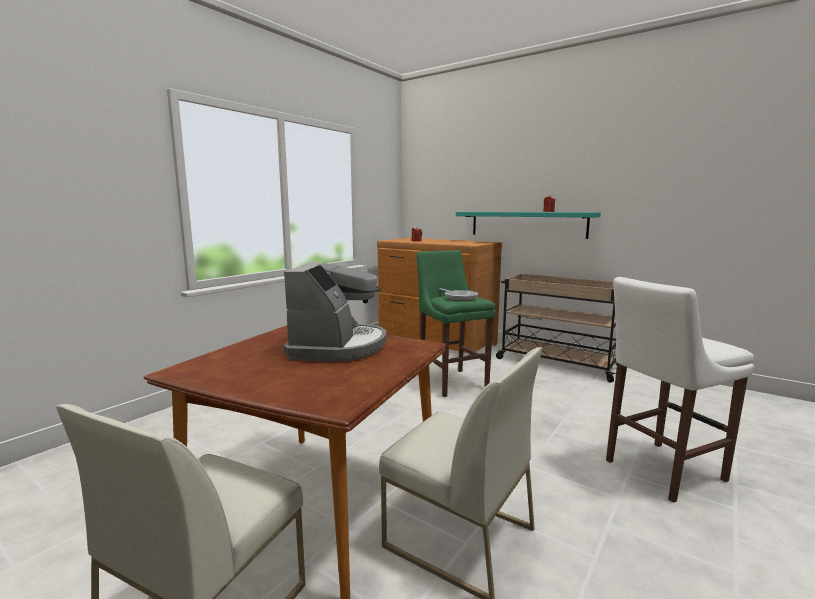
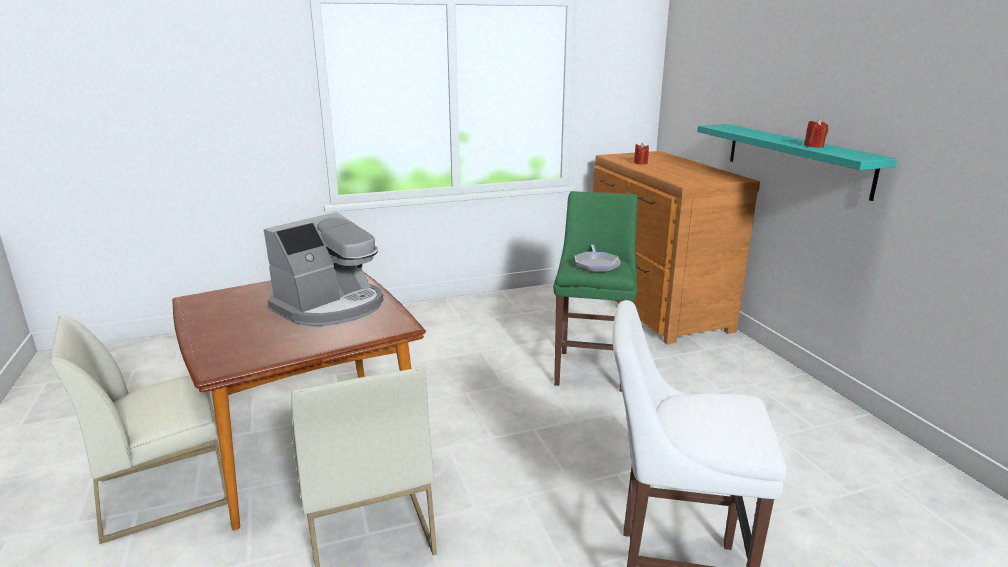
camera: 35 degrees right, 10 degrees up
beige cart [496,274,617,382] -> none

